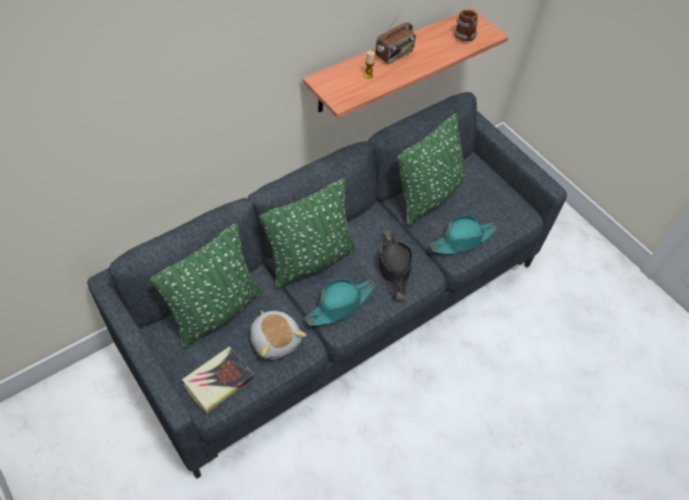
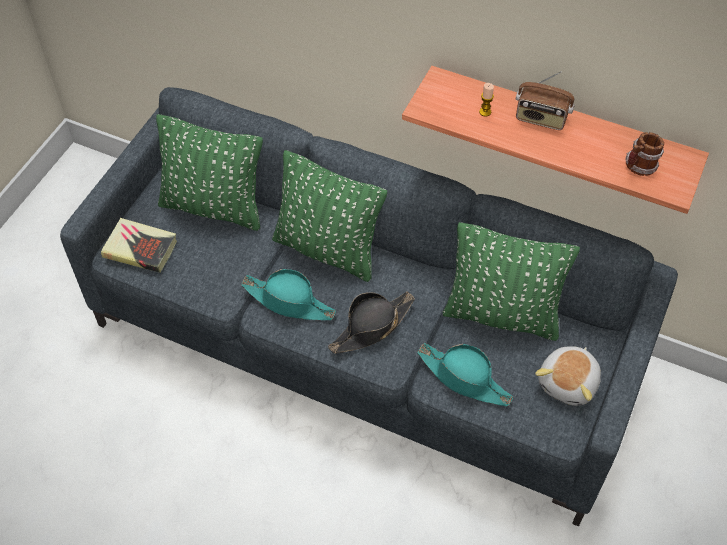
camera: 65 degrees right, 0 degrees up
plush toy [250,310,306,360] -> plush toy moved to [535,346,601,406]

